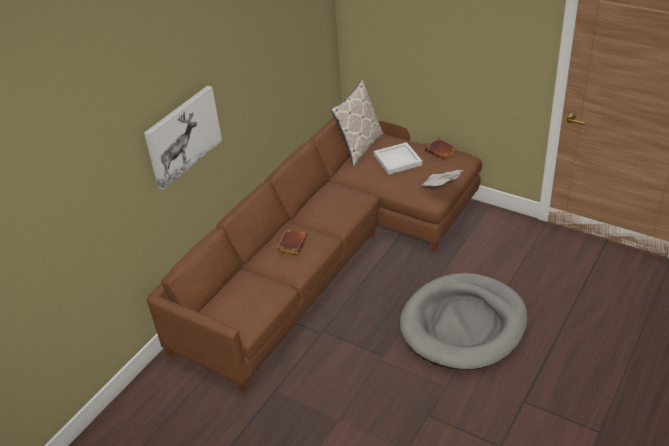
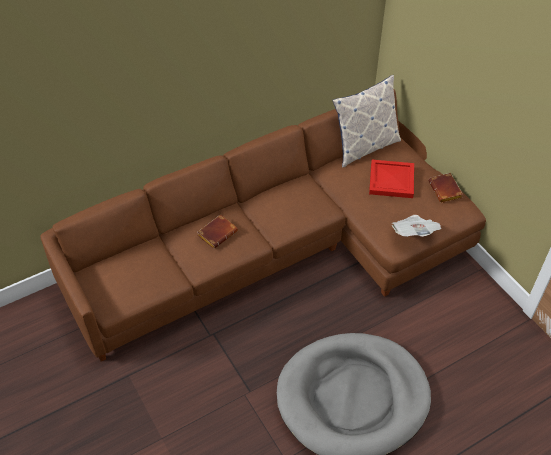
camera: 25 degrees right, 10 degrees up
picture [144,86,222,190] -> none
white tray [374,142,422,175] -> red tray [369,160,414,198]

